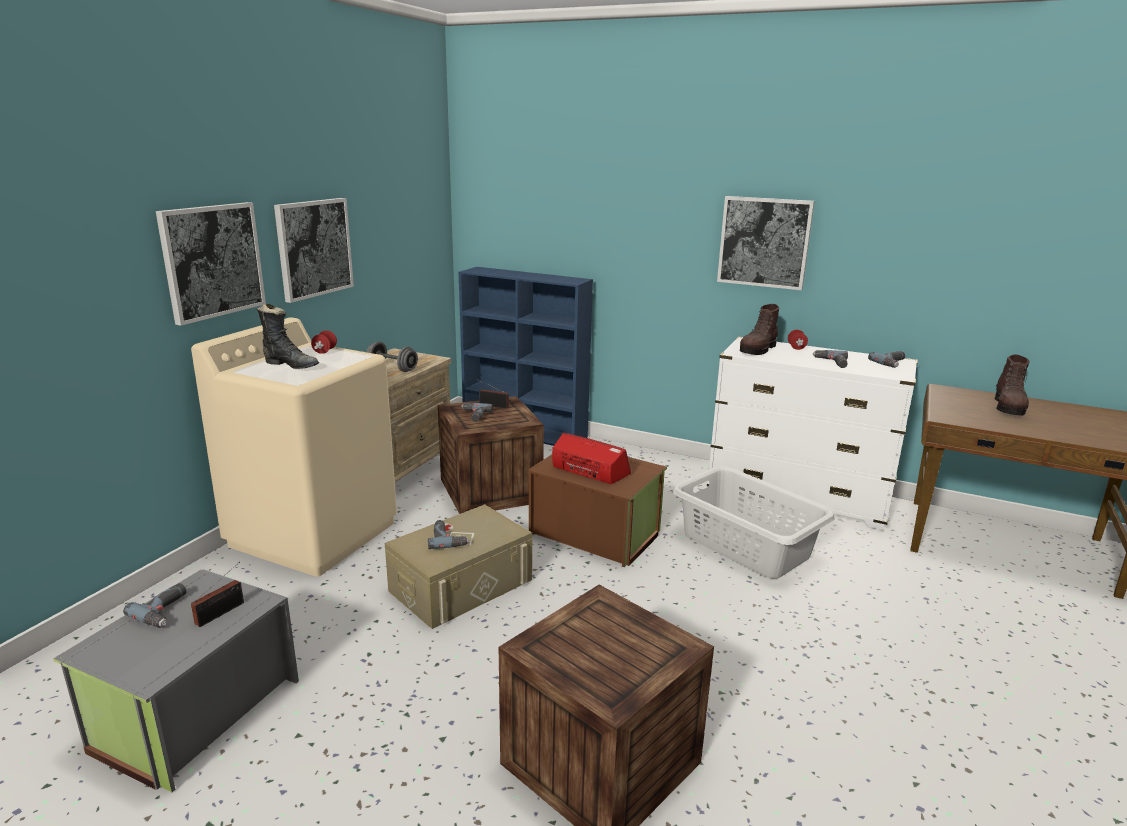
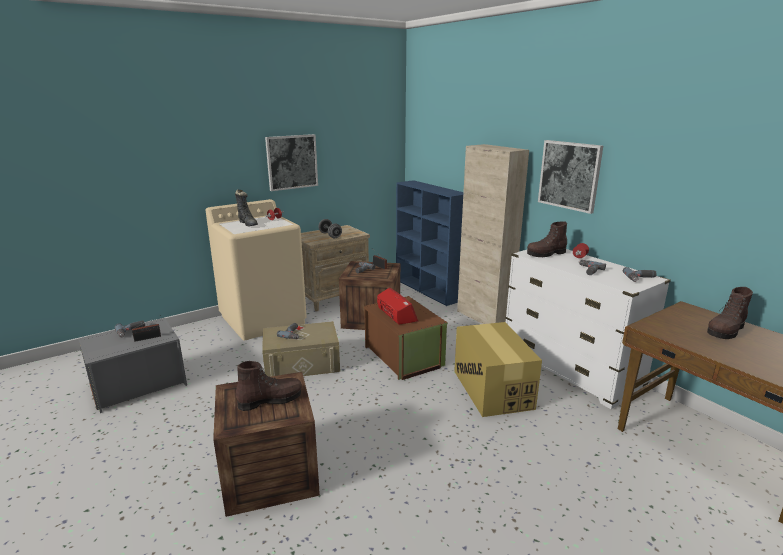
camera: 30 degrees right, 0 degrees up
picture [156,202,266,326] -> none
grey laundry basket [672,466,835,579] -> cardboard box [454,322,542,417]
none -> brown boot [236,361,302,411]
none -> beige cabinet [457,144,529,324]

